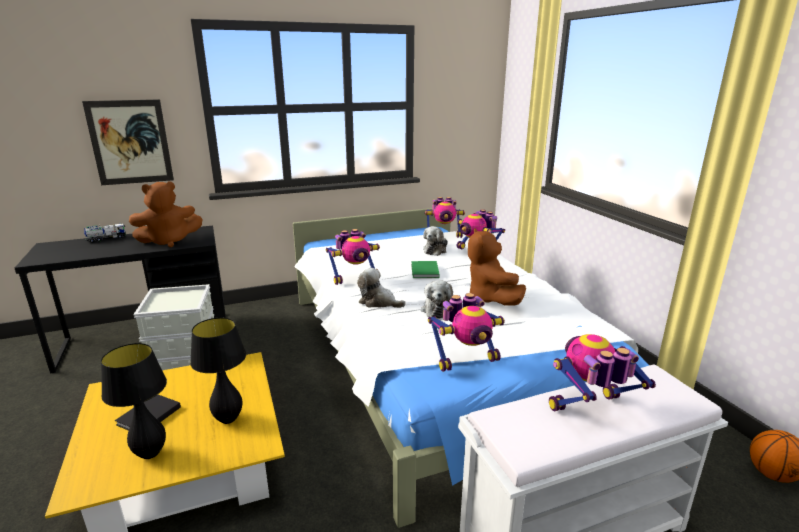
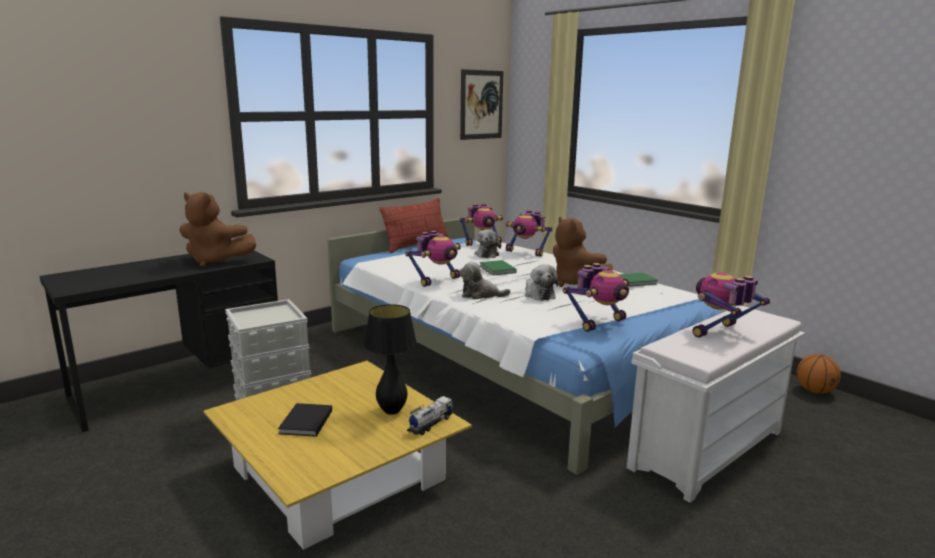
camera: 20 degrees left, 5 degrees down
picture [82,99,174,185] -> picture moved to [460,69,504,140]
toy truck [84,223,126,243] -> toy truck moved to [407,396,452,435]
black table lamp [101,343,167,459] -> none
brown plush toy [129,182,203,247] -> brown plush toy turned 60 degrees clockwise [180,192,256,267]
none -> pillow [379,198,449,253]
none -> green book [619,273,658,287]

